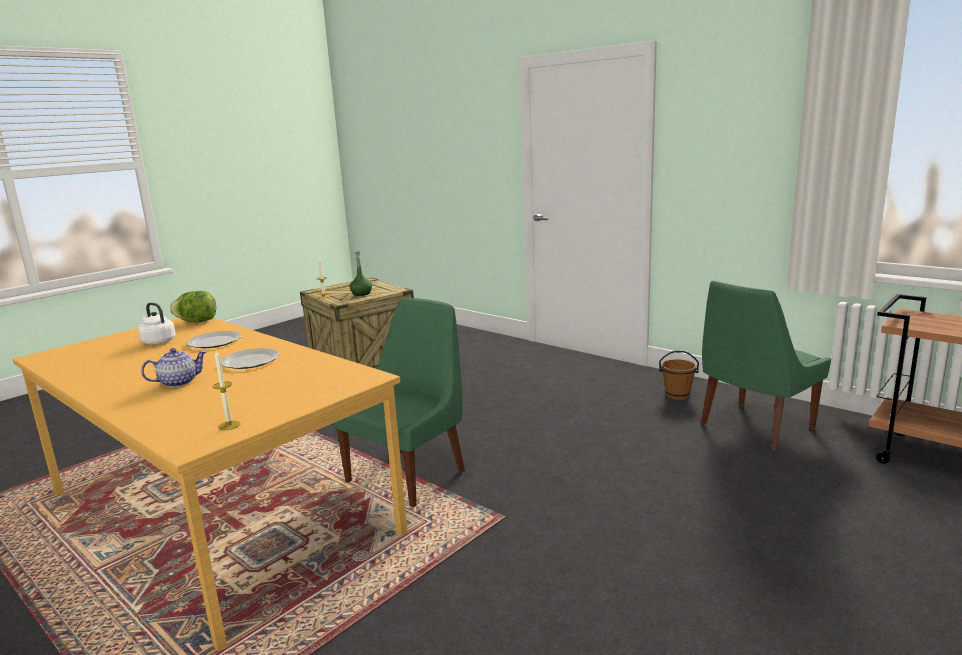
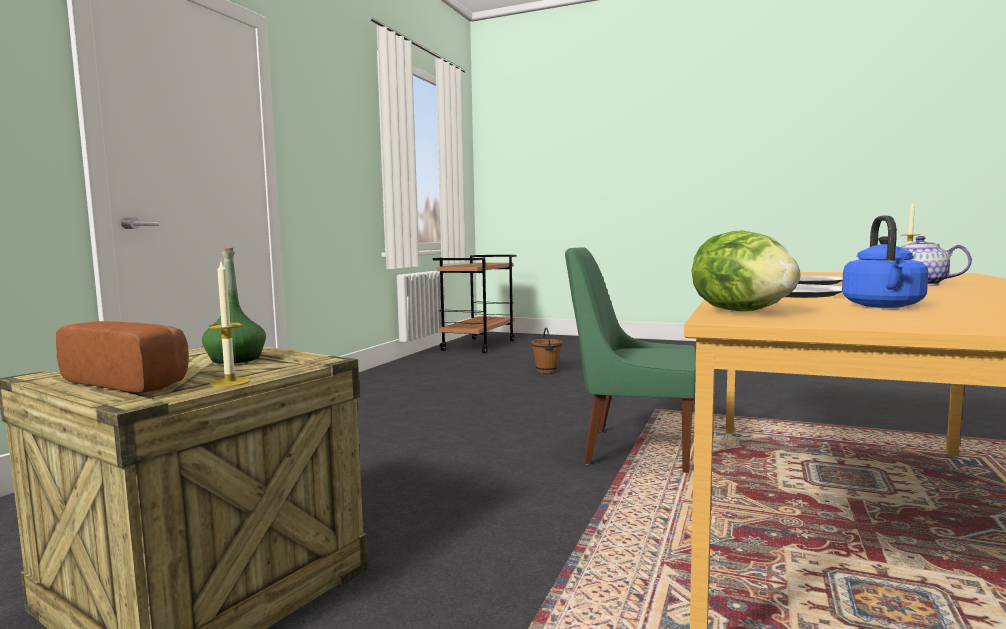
camera: 110 degrees left, 10 degrees down
white kettle [138,303,176,345] -> blue kettle [842,215,928,308]
brown bucket [659,351,699,400] -> brown bucket moved to [531,328,562,374]
green chair [701,280,831,451] -> none
none -> bread [56,321,189,393]

